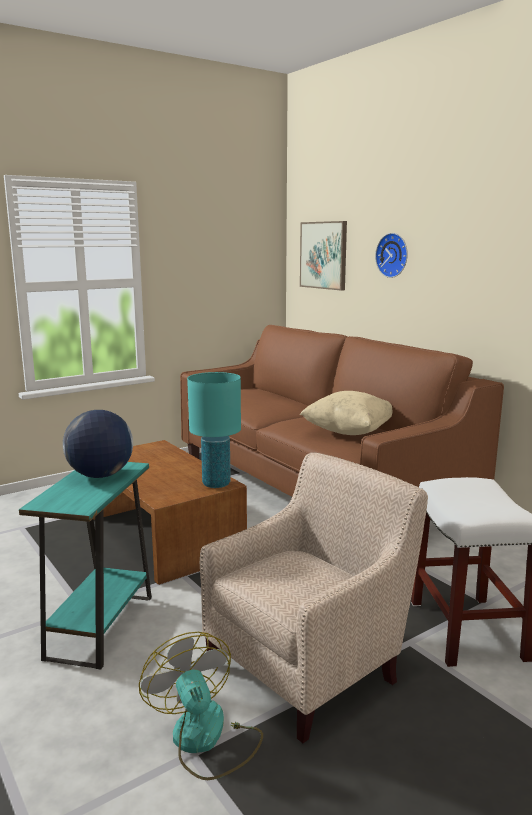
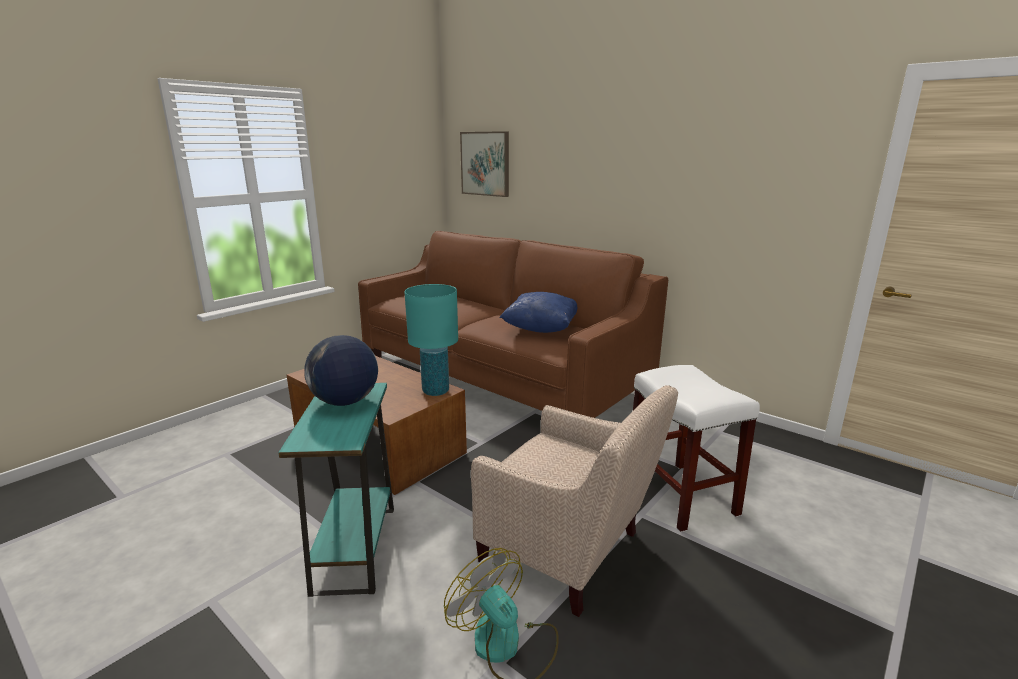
camera: 15 degrees left, 5 degrees up
beige armchair [200,452,428,743] -> beige armchair turned 90 degrees clockwise [471,385,678,617]
beige pillow [300,391,393,435] -> blue pillow [500,292,577,333]
wall clock [375,233,408,278] -> none

